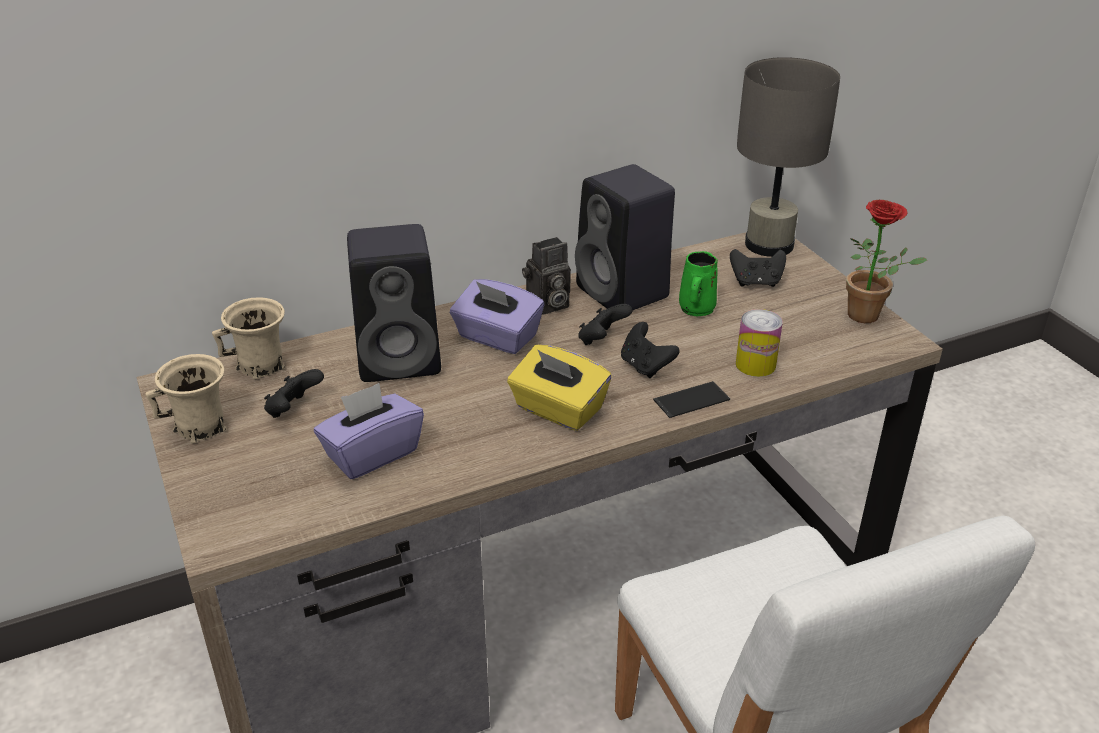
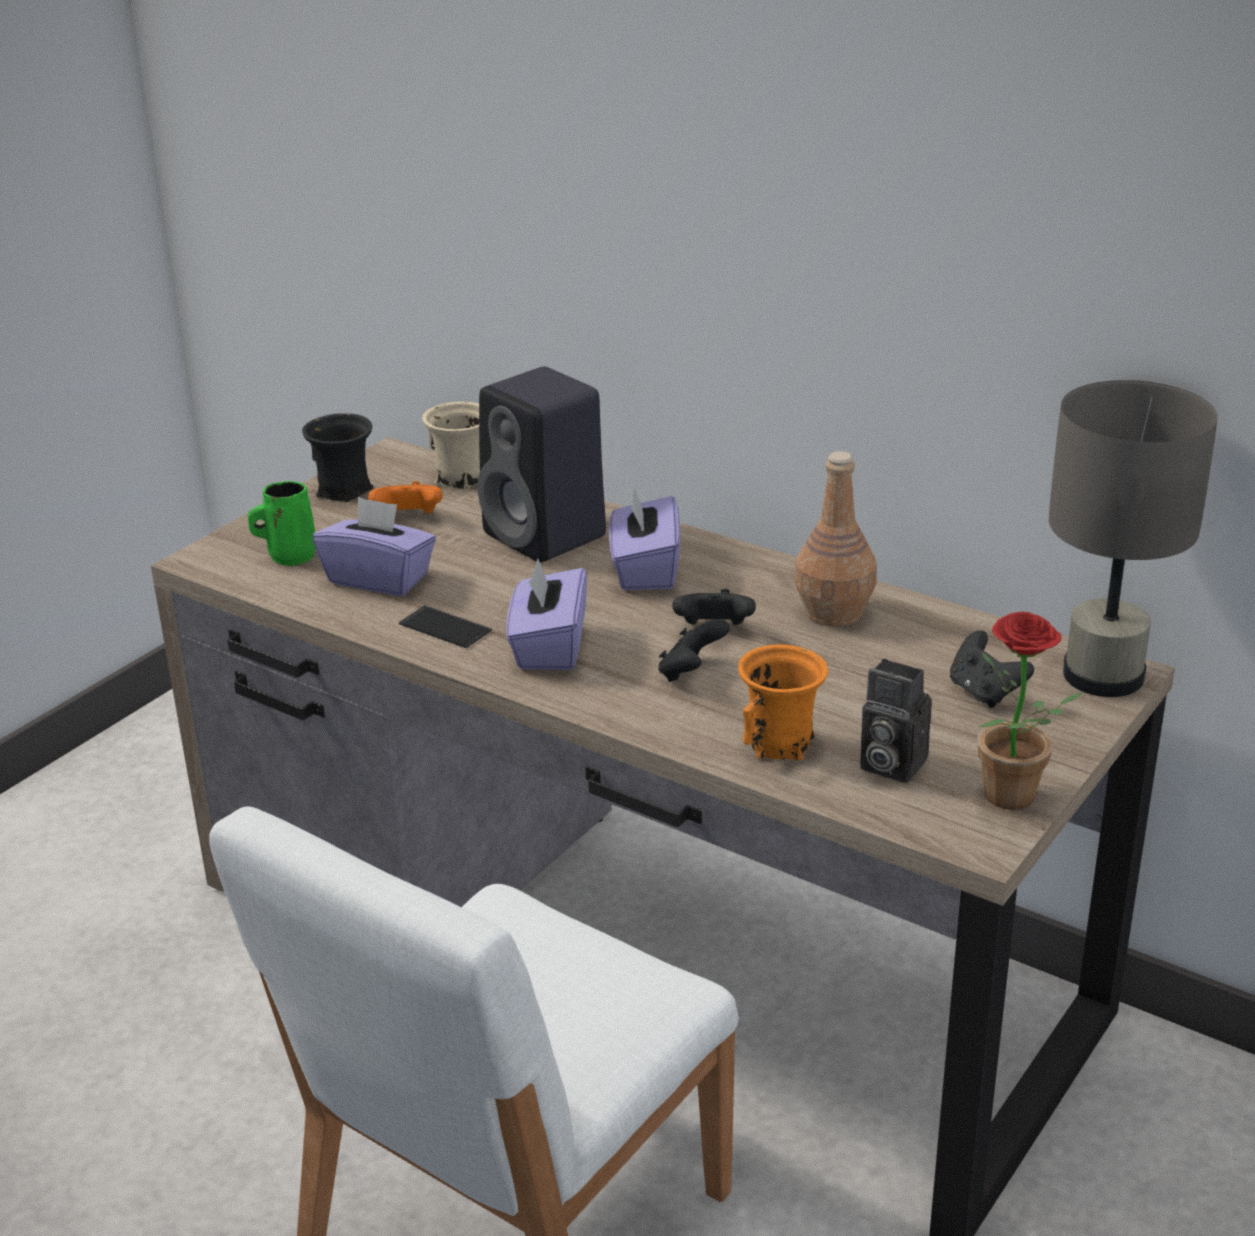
camera: 60 degrees right, 5 degrees down
beige mug [145,354,226,443] -> black mug [302,413,373,502]
black game controller [264,369,324,418] -> orange game controller [368,481,443,514]
yellow tissue box [507,345,612,431] -> purple tissue box [506,558,587,670]
camera [522,237,571,315] -> camera moved to [860,659,932,783]
black speaker [575,164,675,311] -> brown bottle [794,451,877,627]
phone [653,381,730,418] -> phone moved to [399,605,492,648]
green mug [679,251,718,316] -> green mug moved to [248,481,316,566]
can [736,309,783,377] -> orange mug [738,645,828,761]

